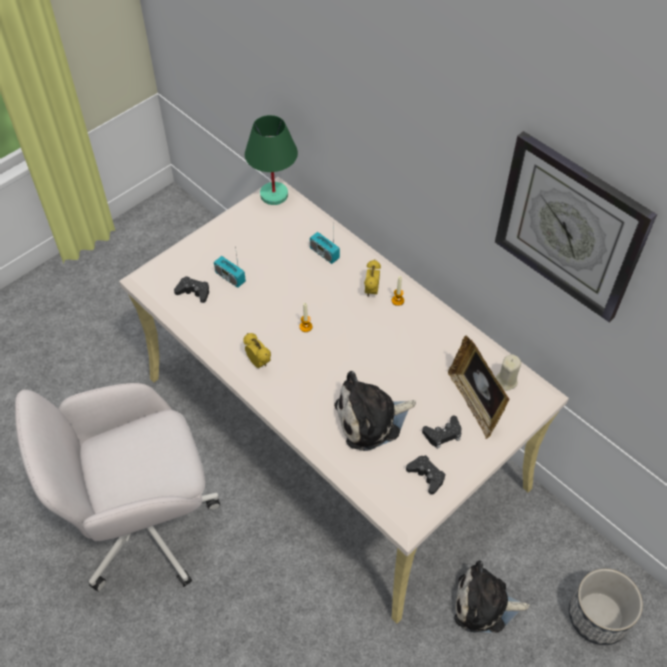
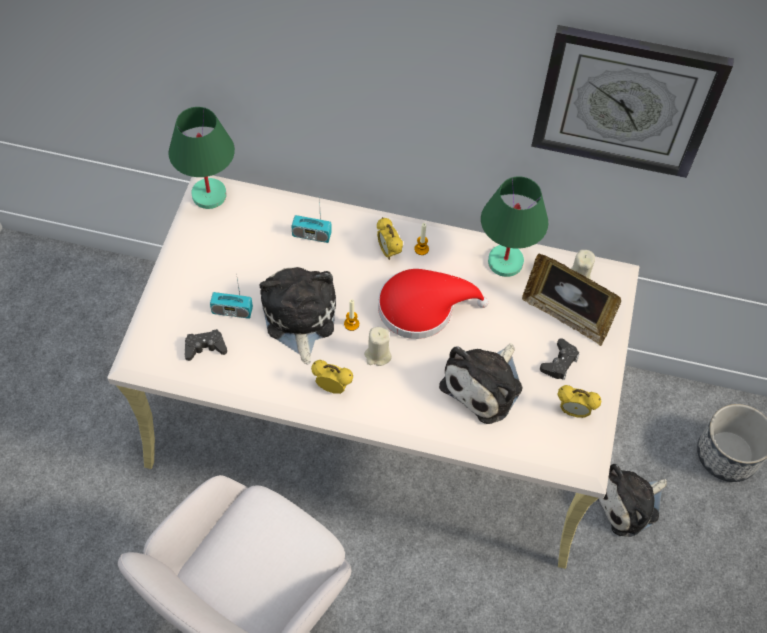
camera: 35 degrees left, 5 degrees up
black game controller [406,455,445,495] -> alarm clock [558,385,601,418]
none -> plush toy [259,267,336,364]
none -> beige candle [364,327,392,366]
none -> red hat [378,269,488,339]
none -> green table lamp [481,176,548,277]

